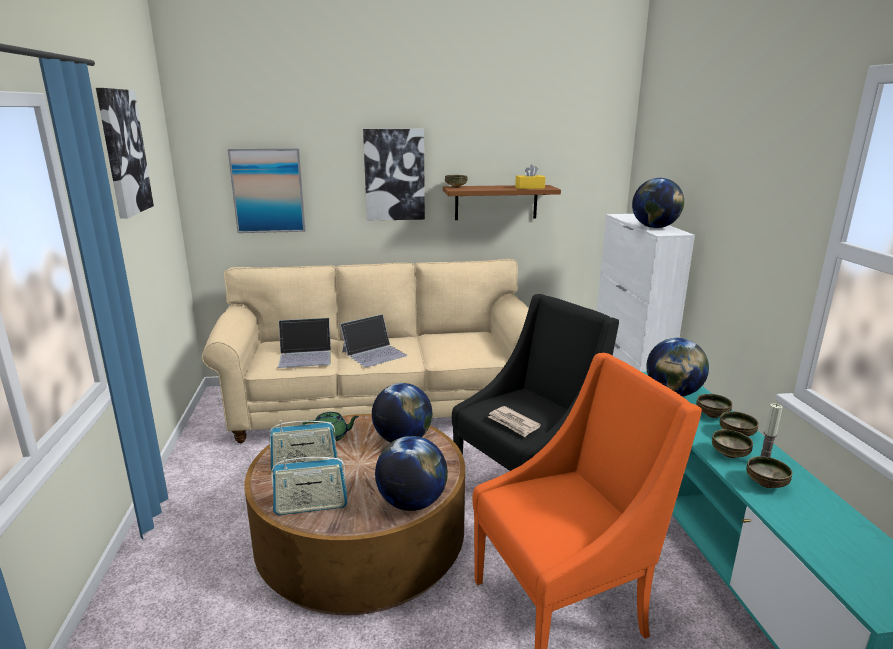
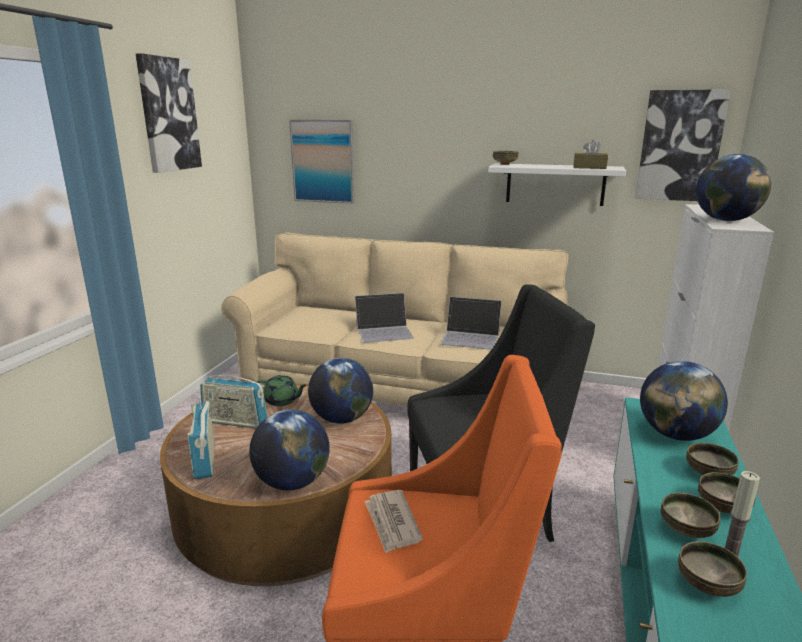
camera: 25 degrees right, 0 degrees up
radio [271,457,347,515] -> radio turned 60 degrees clockwise [187,396,214,479]
laptop [278,318,331,368] -> laptop moved to [440,297,502,350]
picture [363,129,425,221] -> picture moved to [635,89,731,201]
brown shelf [443,185,561,220] -> white shelf [488,163,626,206]
newspaper [488,406,541,437] -> newspaper moved to [364,490,423,553]
yellow tissue box [515,164,545,189] -> brown tissue box [573,140,608,169]

